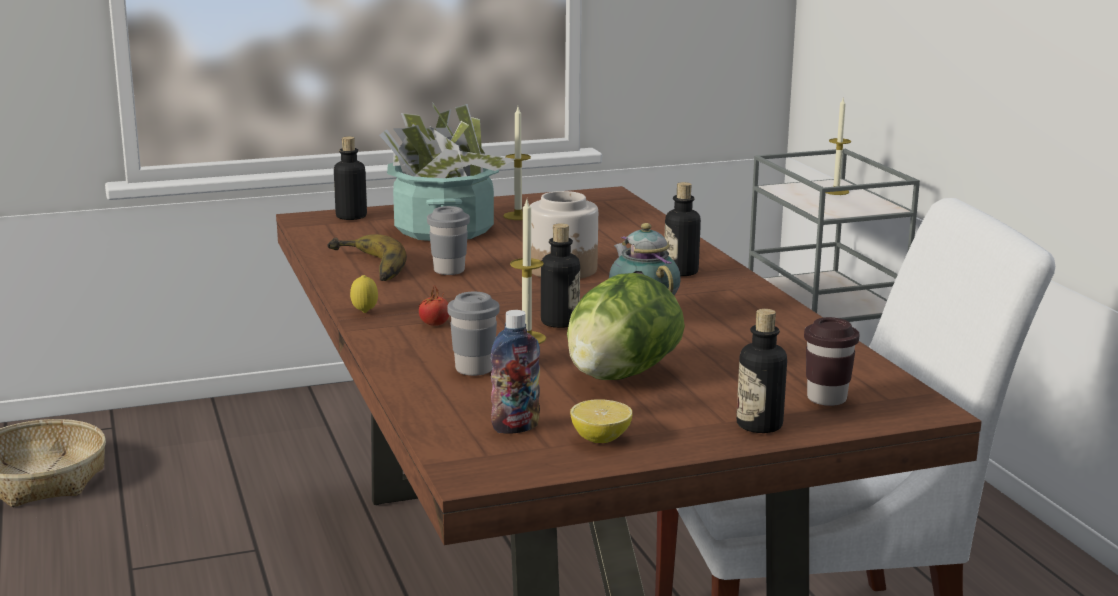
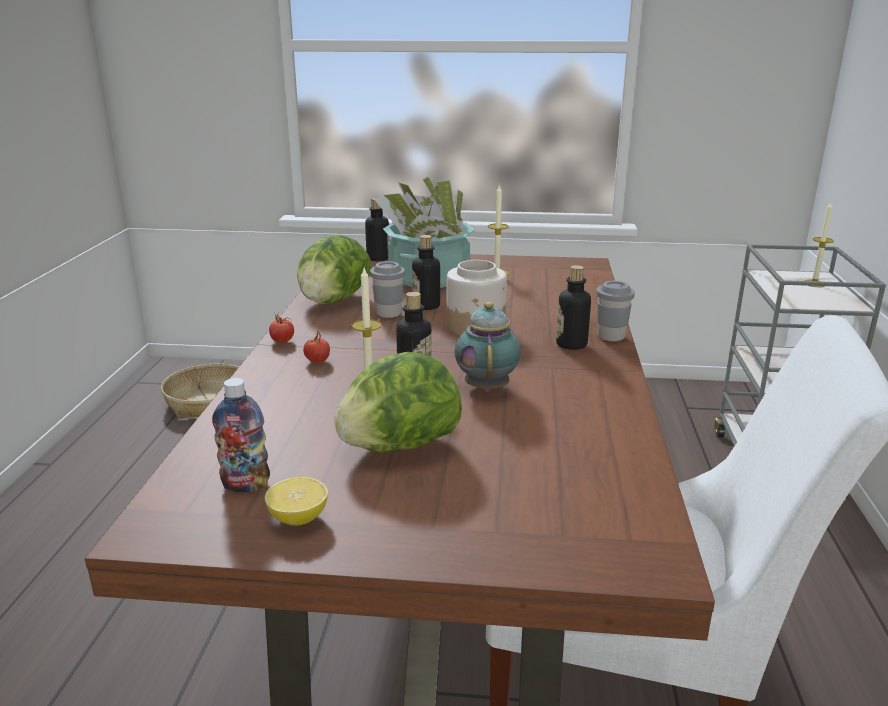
camera: 25 degrees right, 5 degrees up
banana [327,234,407,281] -> lettuce [297,234,372,304]
lemon [350,275,378,313] -> tomato [269,312,294,343]
grey cup [447,291,499,376] -> grey cup moved to [596,281,635,341]
bottle [736,309,787,433] -> bottle moved to [412,235,440,310]
brown cup [804,317,860,406] -> none

